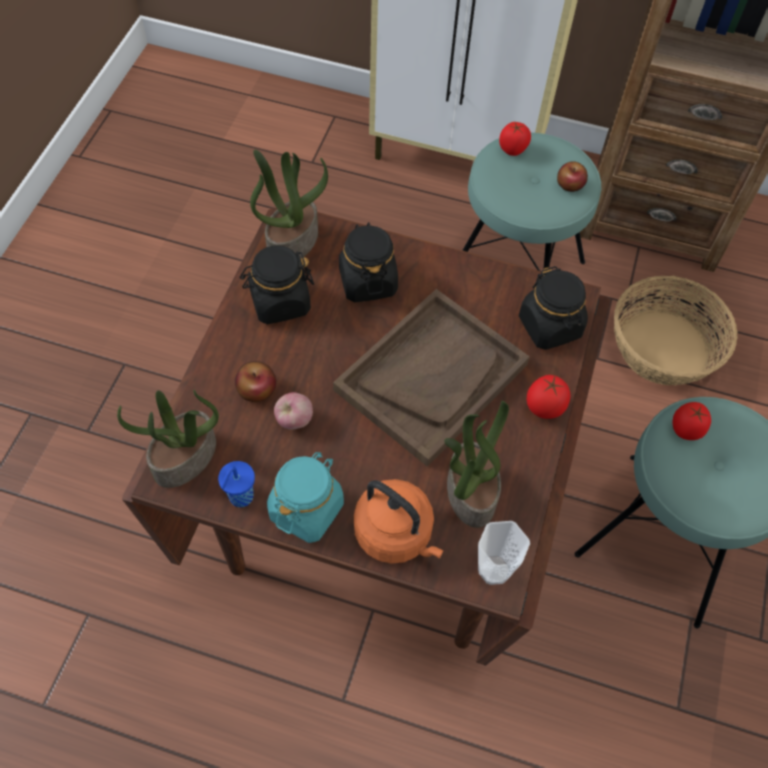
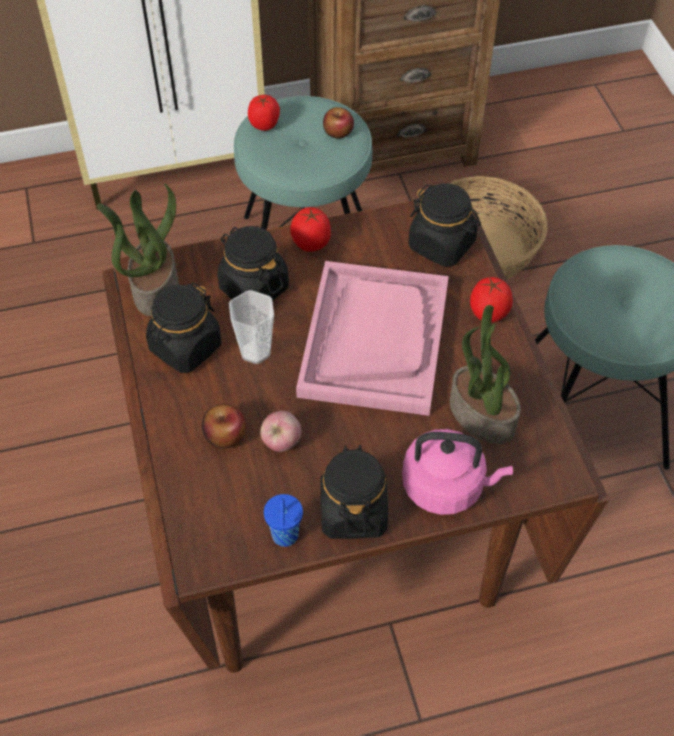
camera: 30 degrees left, 5 degrees down
potted plant [117,390,219,488] -> none
turquoise jar [267,452,344,543] -> black jar [320,445,388,539]
brown tray [333,289,530,467] -> pink tray [296,261,449,416]
orange kettle [354,479,444,564] -> pink kettle [402,429,513,515]
cup [478,521,530,585] -> cup moved to [229,290,274,364]
tomato [672,402,711,440] -> tomato moved to [290,207,331,252]

